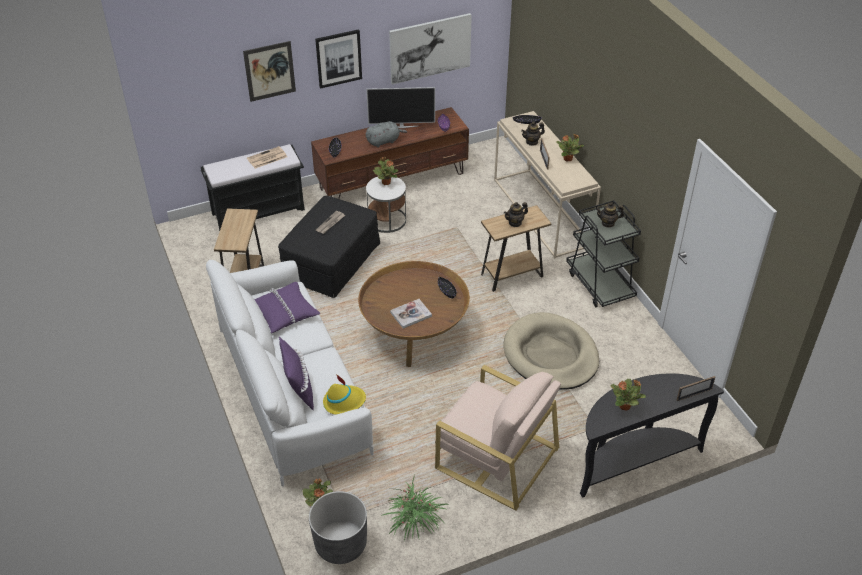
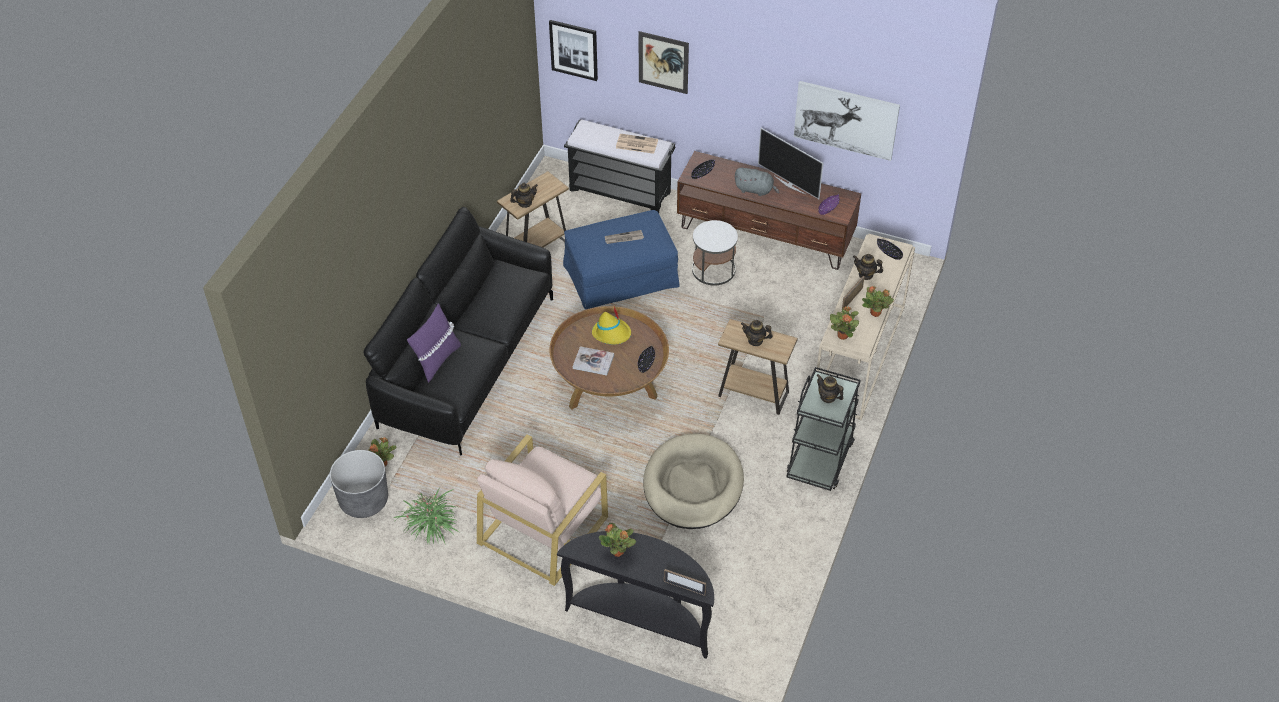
camera: 45 degrees right, 5 degrees up
white sofa [206,260,374,487] -> black sofa [364,207,553,456]
purple pillow [255,282,320,333] -> none
black ottoman [278,196,380,298] -> blue ottoman [563,210,680,309]
picture [315,29,362,89] -> picture moved to [549,20,598,81]
yellow hat [323,374,366,415] -> yellow hat moved to [592,306,631,345]
potted plant [373,157,398,185] -> potted plant moved to [830,307,859,340]
beige armchair [435,365,561,511] -> beige armchair turned 45 degrees clockwise [477,434,608,586]
none -> teapot [510,183,538,208]

